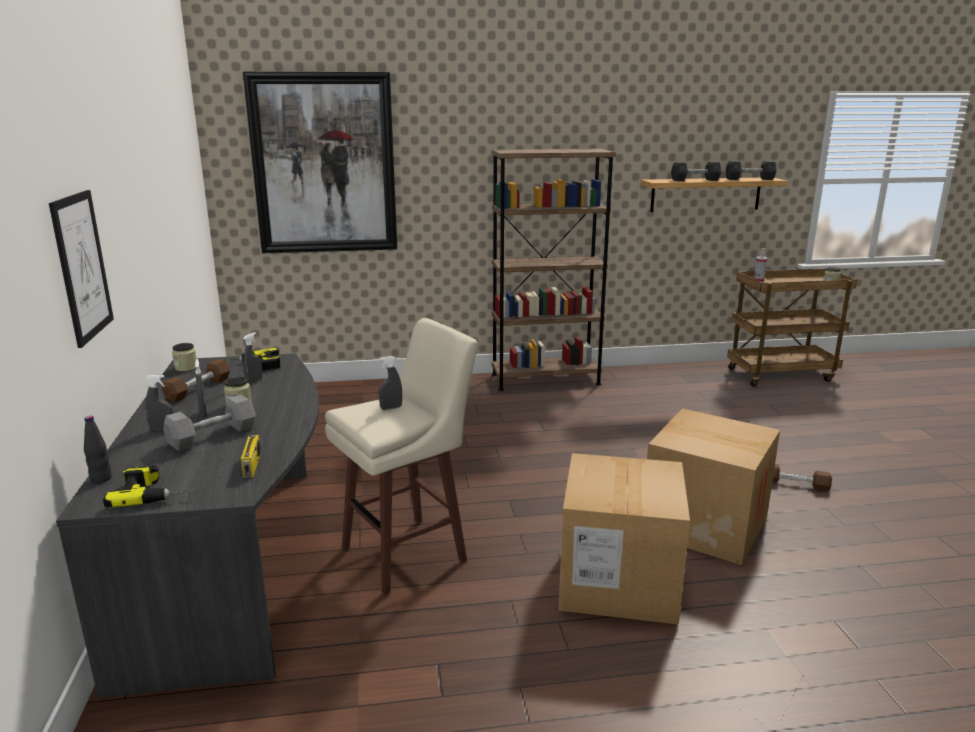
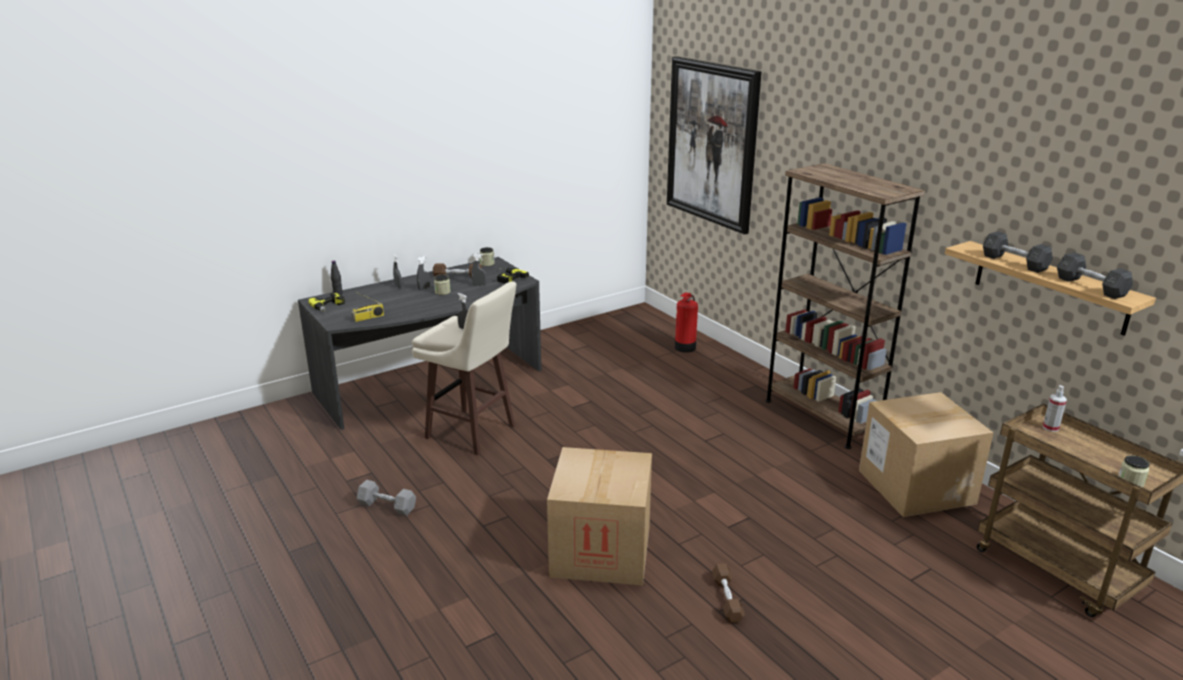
camera: 65 degrees right, 5 degrees up
picture [49,190,114,348] -> none
grey dumbbell [163,395,256,451] -> grey dumbbell moved to [357,480,416,516]
cardboard box [559,453,690,625] -> cardboard box moved to [859,392,993,517]
none -> fire extinguisher [675,292,698,353]

